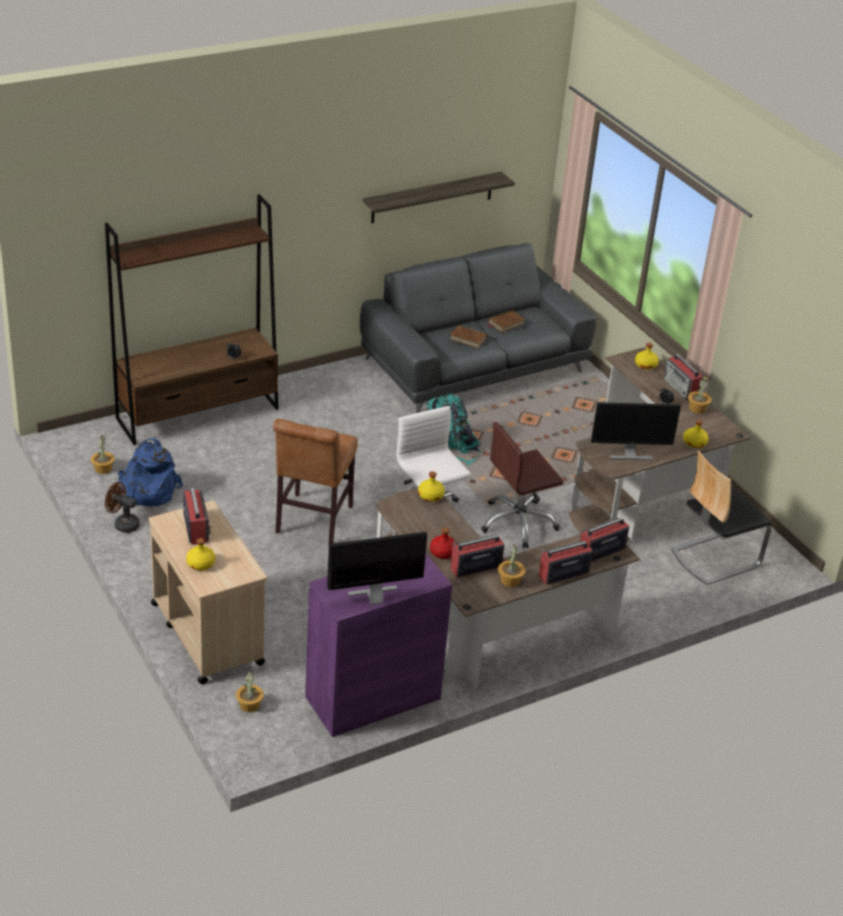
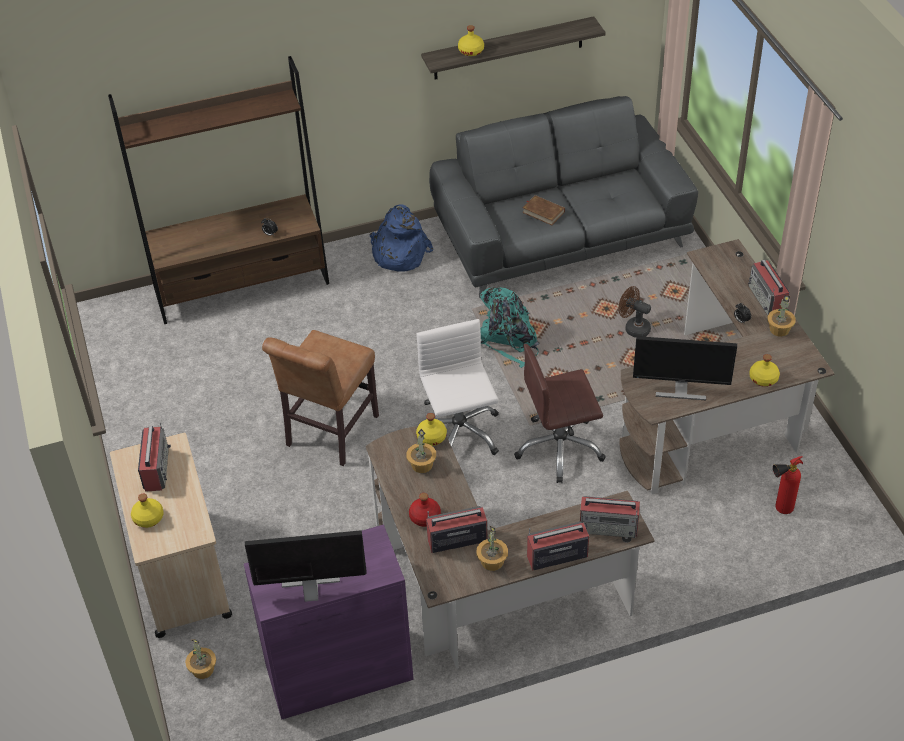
camera: 15 degrees right, 10 degrees up
potted plant [91,435,115,474] -> potted plant moved to [407,429,436,473]
brown fan [105,482,140,533] -> brown fan moved to [619,286,651,337]
blue backpack [117,438,183,506] -> blue backpack moved to [369,204,433,272]
brown book [487,310,525,332] -> none
radio [579,518,629,562] -> radio turned 150 degrees counterclockwise [580,496,640,538]
yellow bottle [635,343,659,370] -> yellow bottle moved to [458,25,484,56]
chair [671,451,771,585] -> fire extinguisher [773,456,803,514]

